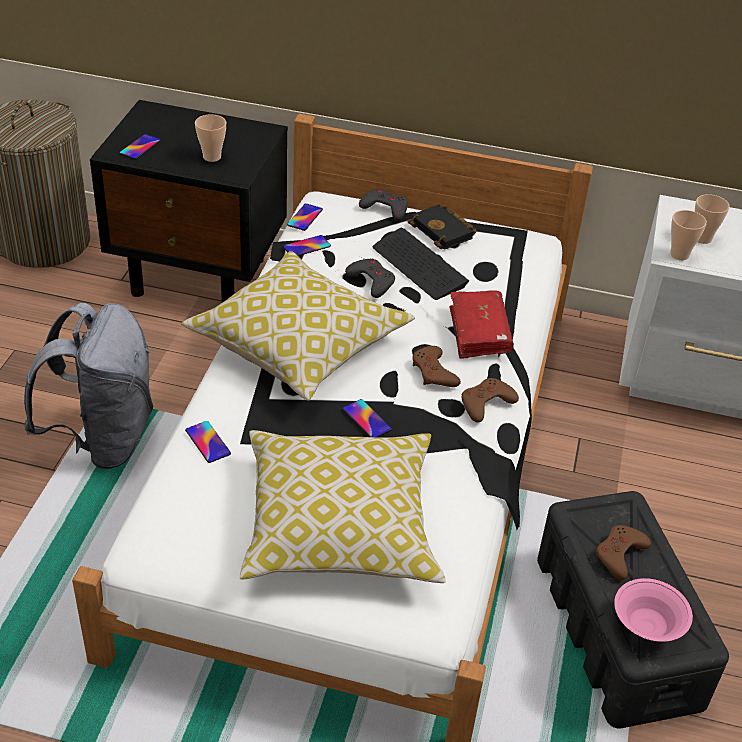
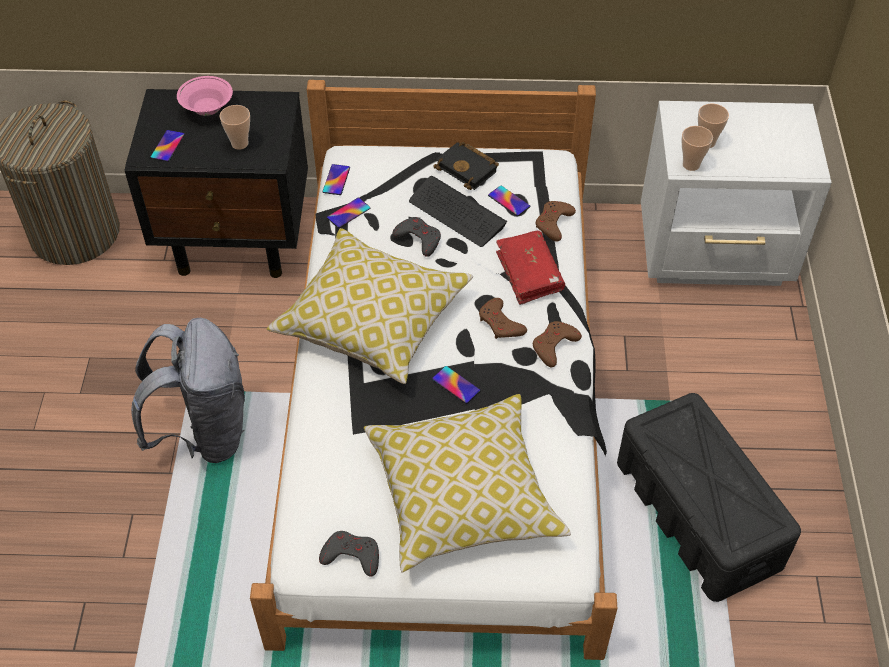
camera: 10 degrees left, 10 degrees up
phone [185,421,231,463] -> phone moved to [488,186,530,216]
grey game controller [359,188,408,221] -> grey game controller moved to [319,531,379,577]
brown game controller [596,525,651,580] -> brown game controller moved to [536,201,576,242]
pink bowl [614,578,693,642] -> pink bowl moved to [177,76,233,116]

